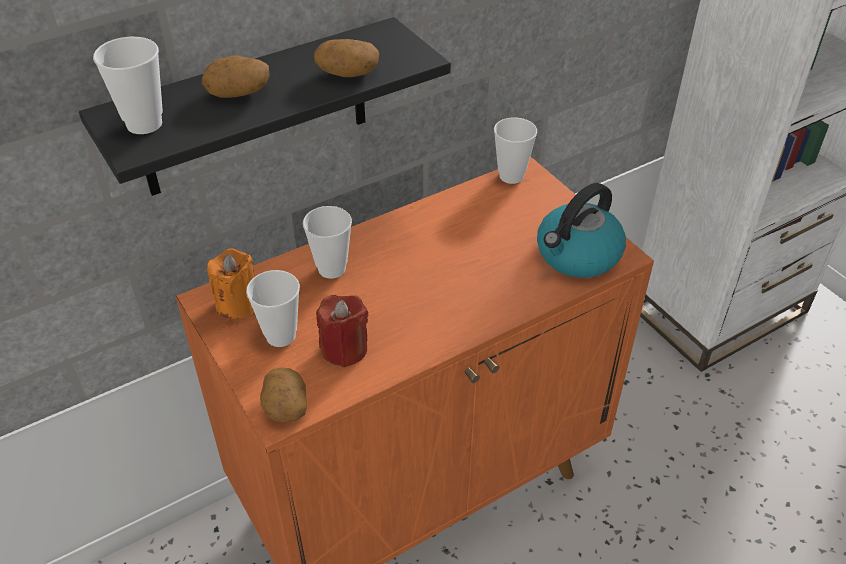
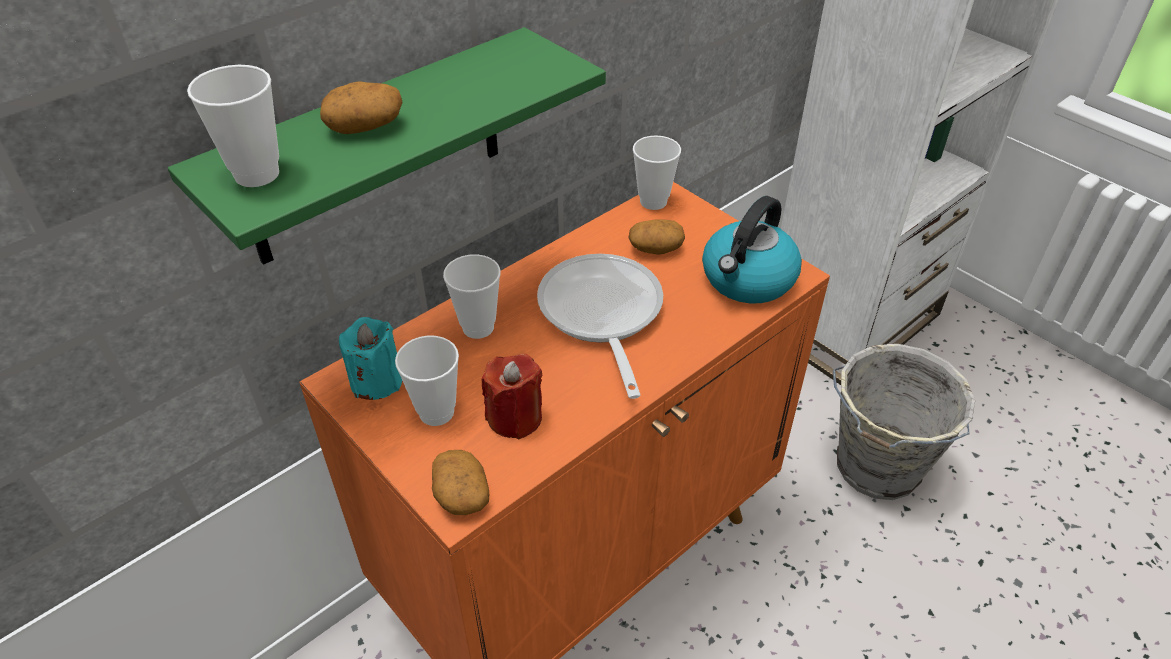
camera: 10 degrees left, 0 degrees up
black shelf [79,17,451,196] -> green shelf [168,27,606,265]
orange candle [207,248,255,319] -> turquoise candle [339,317,402,400]
potato [314,39,379,77] -> potato moved to [628,219,685,255]
none -> frying pan [537,254,663,399]
none -> grey bucket [833,344,975,500]

